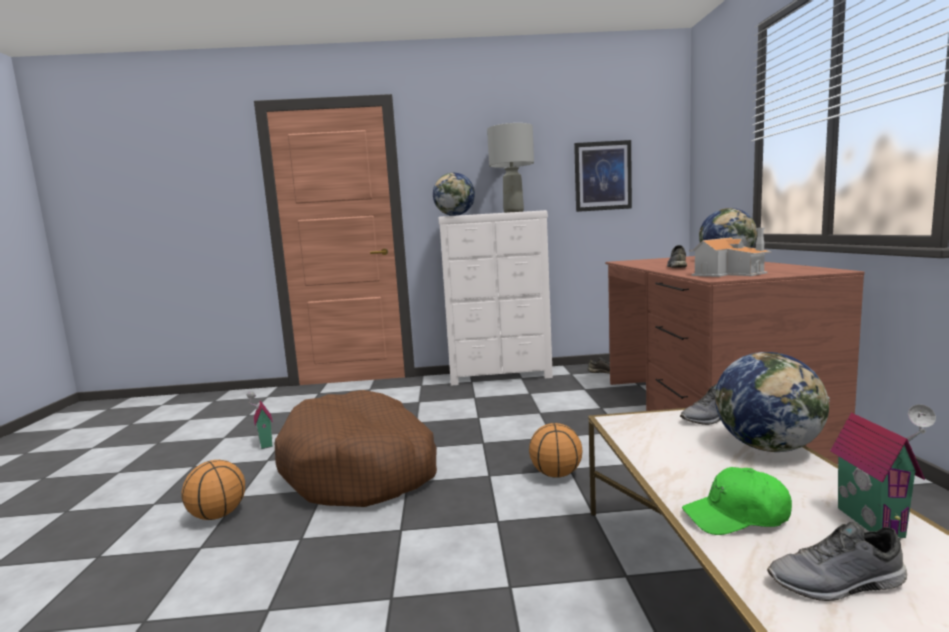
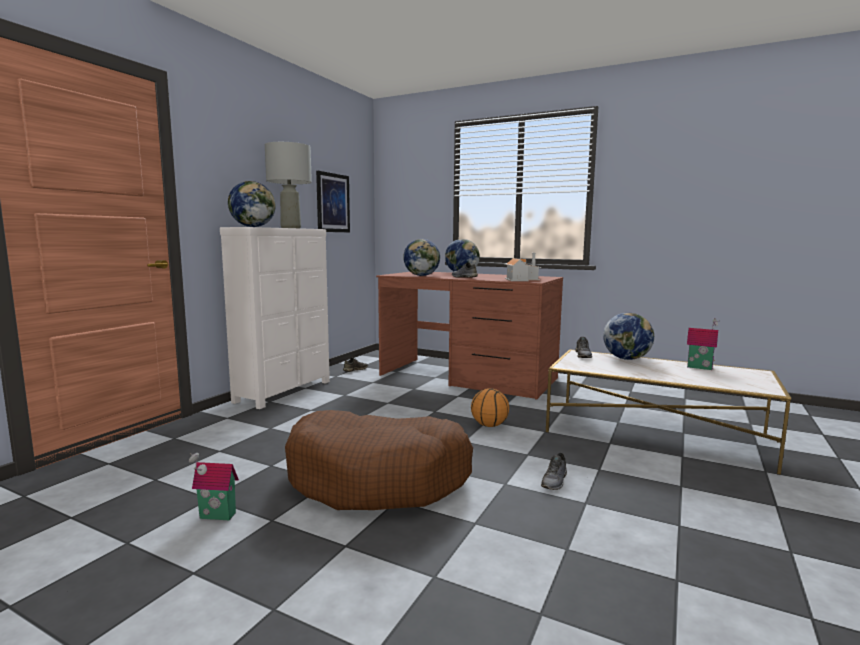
camera: 60 degrees left, 0 degrees up
basketball [181,460,245,520] -> none
green cap [682,467,792,535] -> none
grey shoe [767,522,907,601] -> grey shoe moved to [541,453,567,490]
none -> globe [403,239,440,276]

